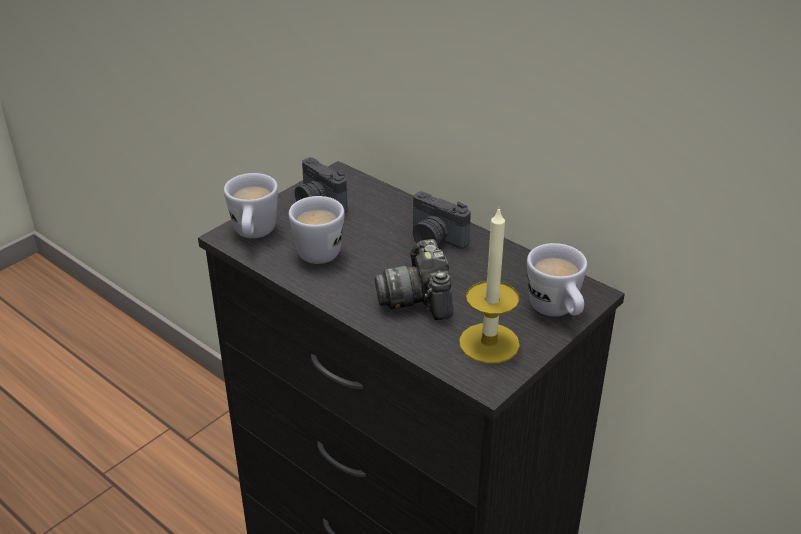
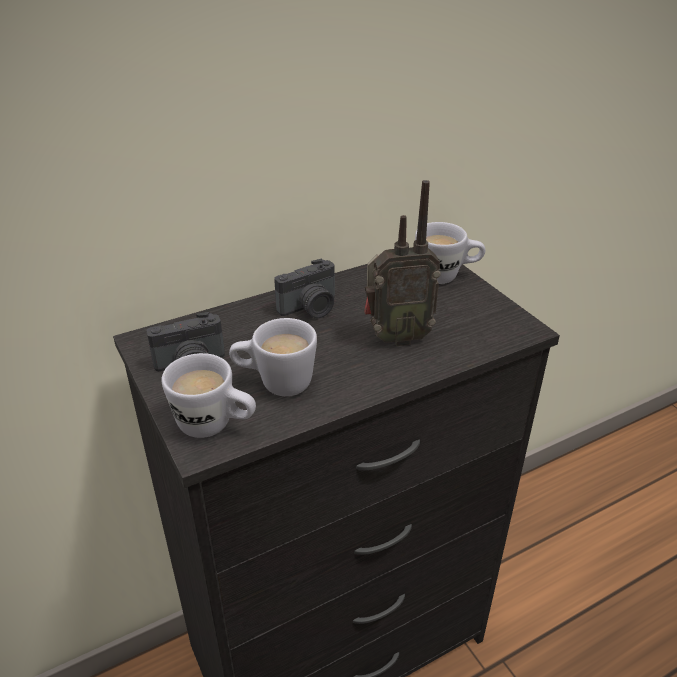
camera: 70 degrees left, 0 degrees up
camera [375,239,453,320] -> radio [364,180,441,346]
candle [459,209,520,364] -> none

